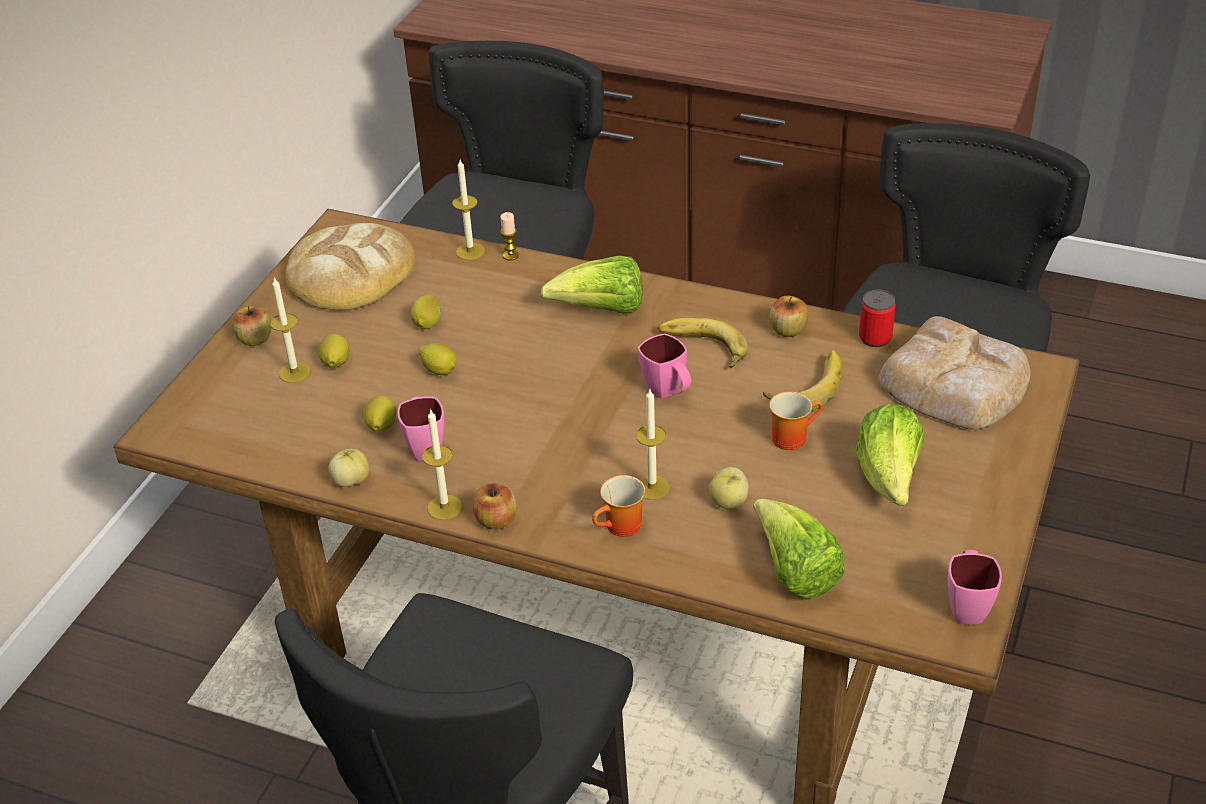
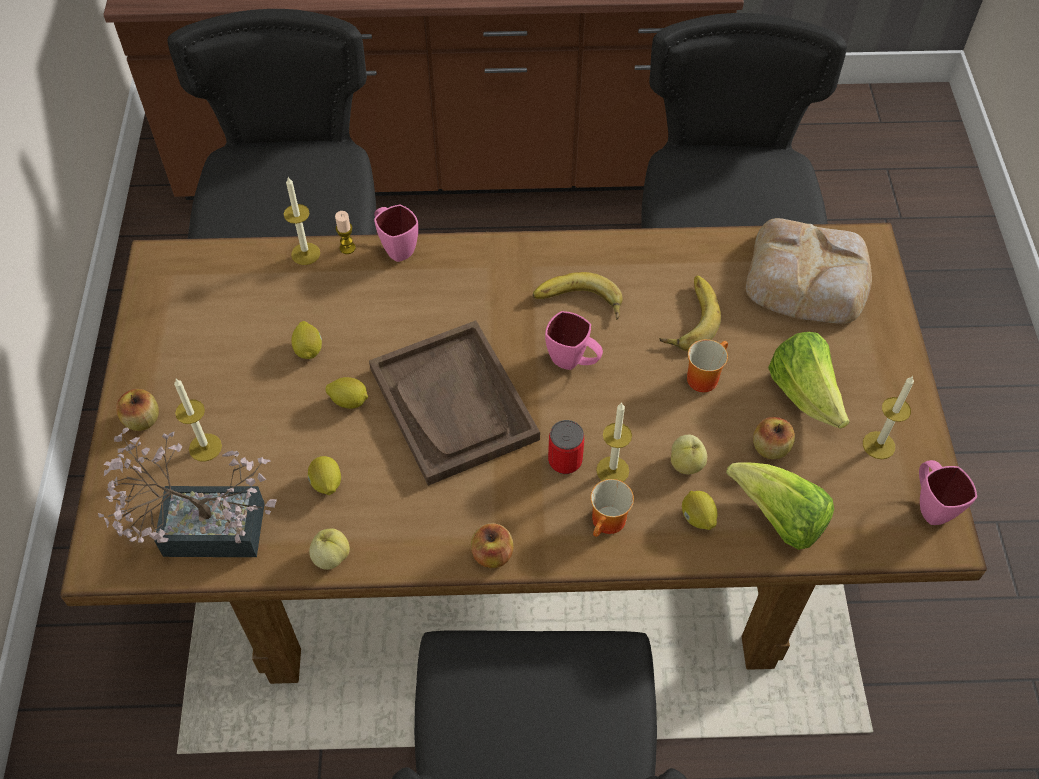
camera: 25 degrees left, 15 degrees up
bread [285,223,415,310] -> none
lemon [318,334,349,368] -> lemon moved to [682,491,717,530]
pink mug [397,396,444,461] -> pink mug moved to [374,205,419,262]
candle [422,409,462,520] -> candle moved to [863,376,914,459]
lettuce [541,256,642,314] -> none
apple [769,296,808,337] -> apple moved to [753,417,795,460]
can [859,289,895,347] -> can moved to [548,420,584,474]
none -> potted plant [98,427,277,557]
none -> brown tray [369,321,540,486]

